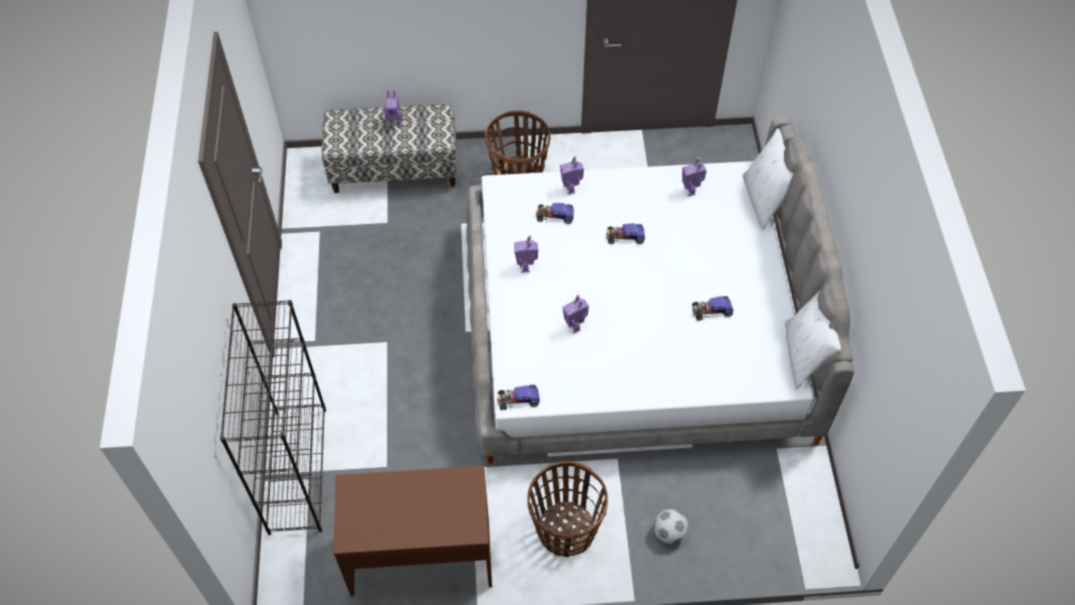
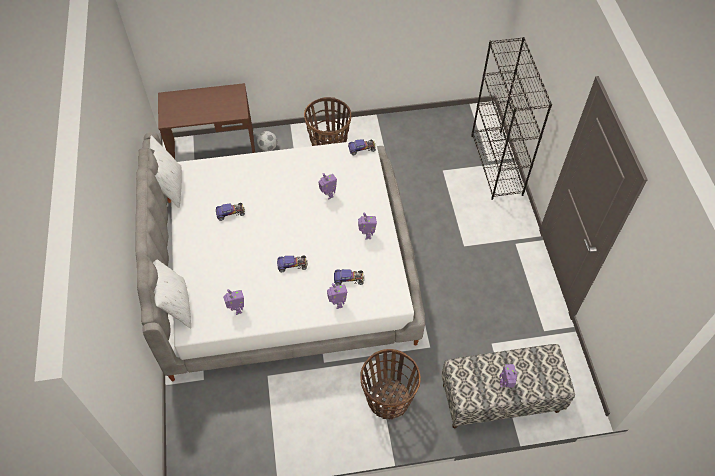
camera: 175 degrees right, 0 degrees up
brown desk [333,466,492,596] -> brown desk moved to [158,83,255,159]

